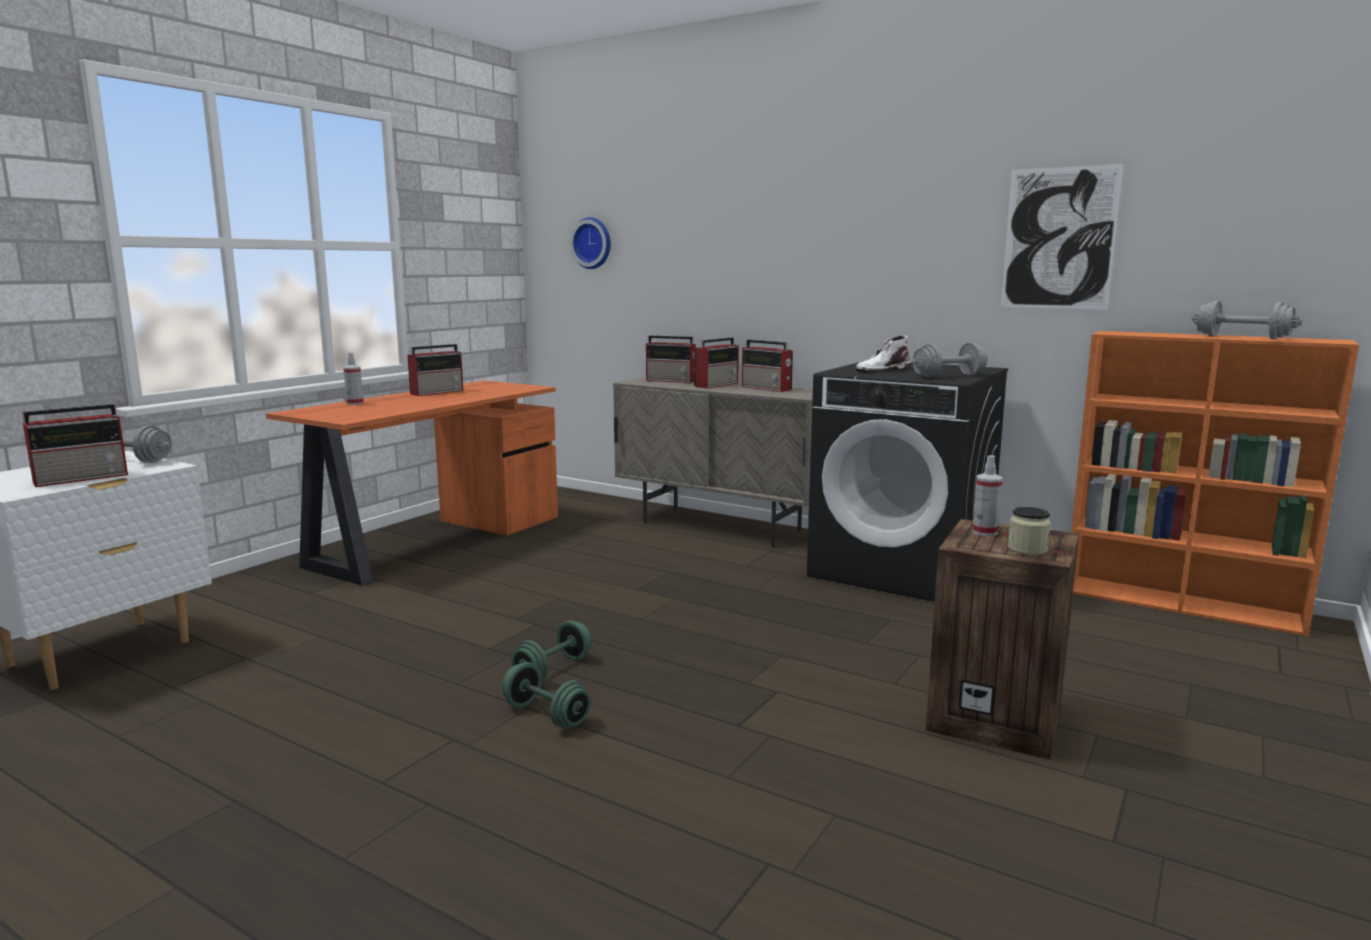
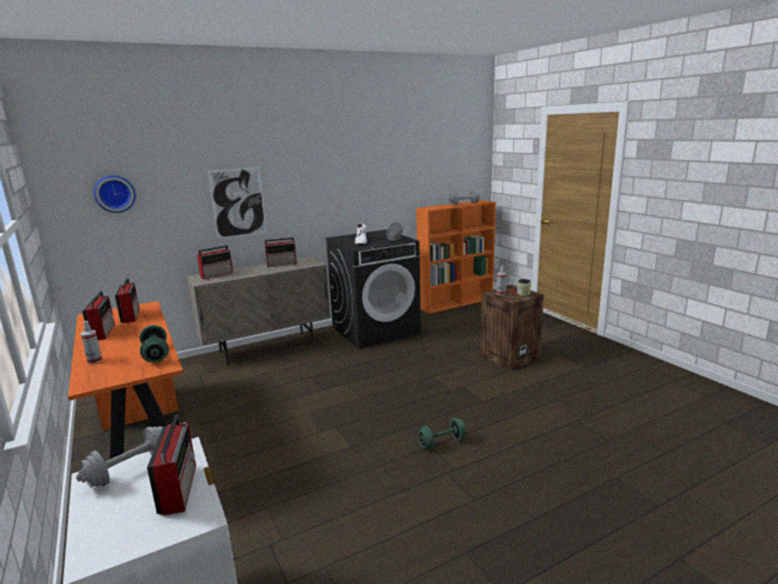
camera: 60 degrees left, 5 degrees up
green dumbbell [512,621,592,680] -> green dumbbell moved to [140,325,169,363]
radio [694,337,739,388] -> radio moved to [115,278,140,323]
picture [1001,164,1123,309] -> picture moved to [208,167,267,239]

